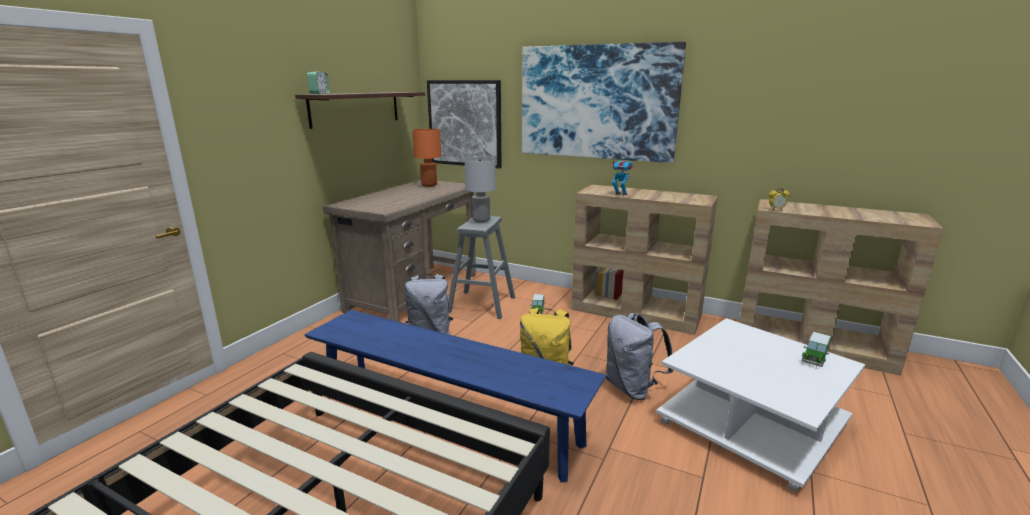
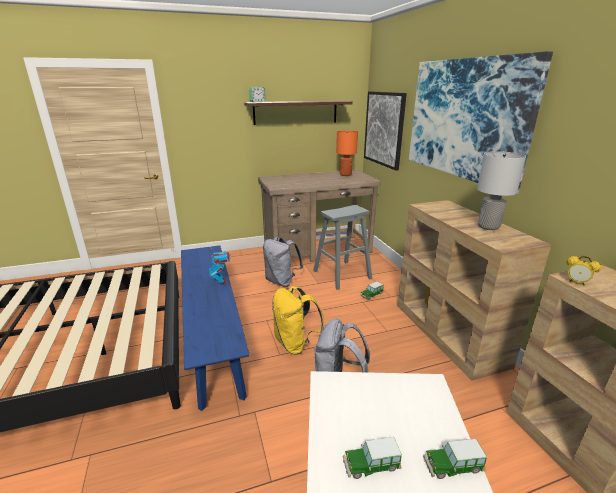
camera: 45 degrees right, 5 degrees up
grey table lamp [465,157,496,223] -> grey table lamp moved to [477,151,526,230]
toy robot [612,159,633,196] -> toy robot moved to [209,250,231,284]
none -> toy car [343,437,402,479]

